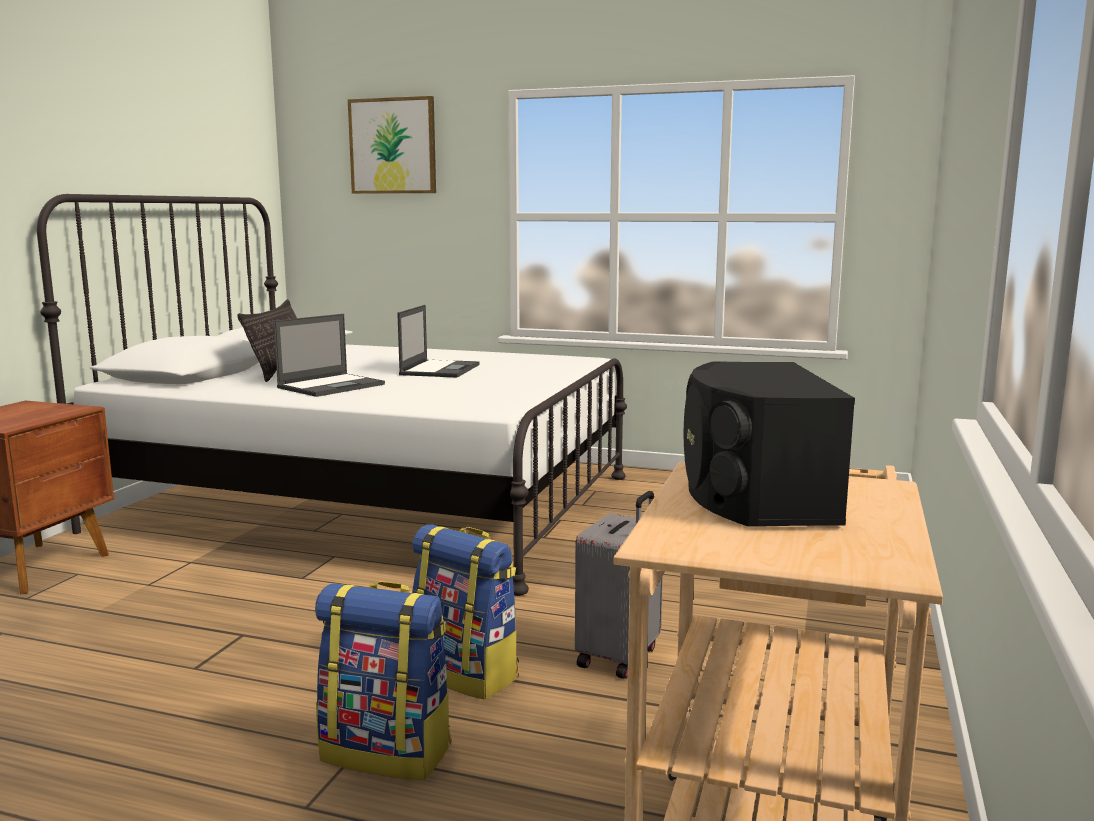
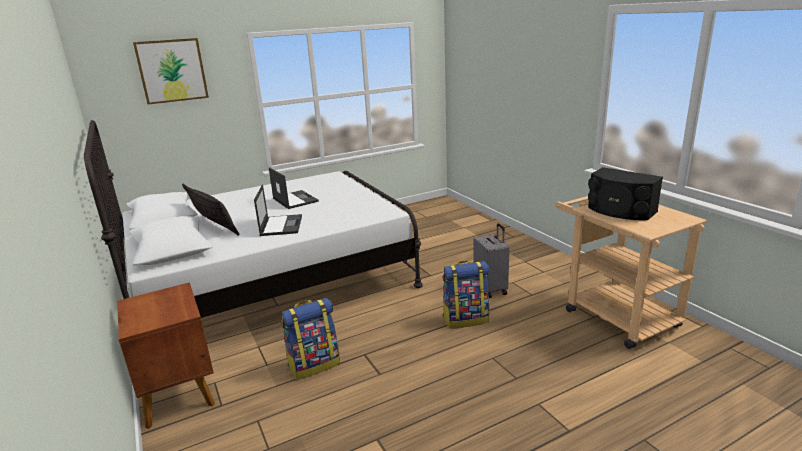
camera: 45 degrees left, 10 degrees up
backpack [315,581,452,780] -> backpack moved to [281,298,340,380]

